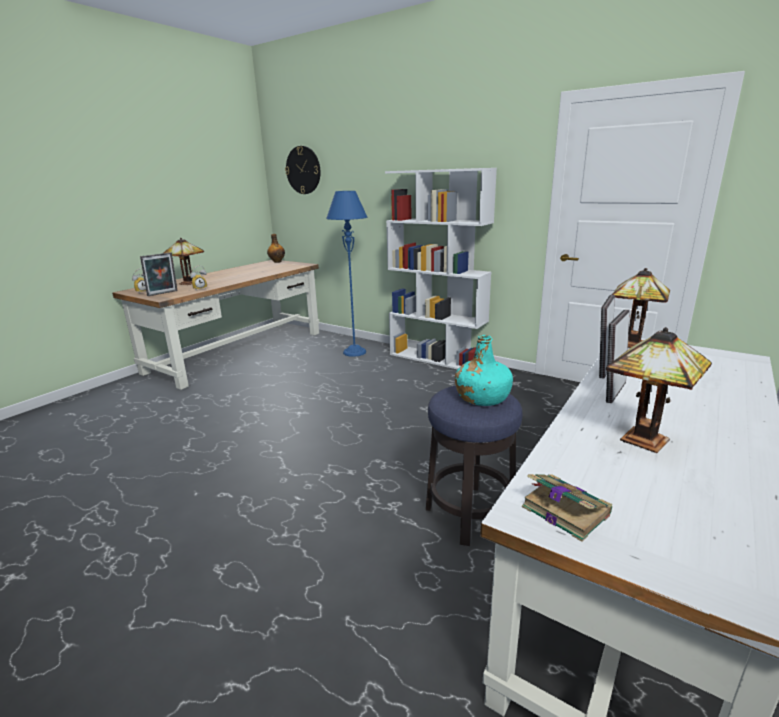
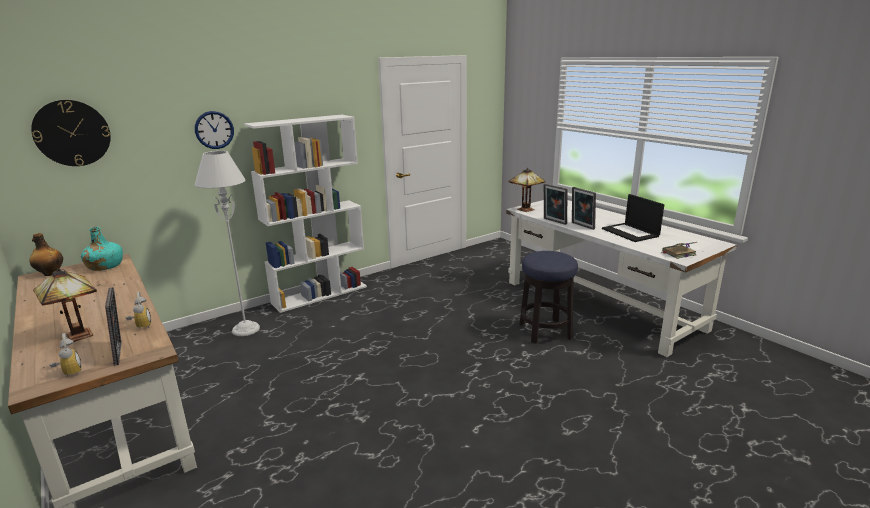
camera: 70 degrees left, 0 degrees up
blue floor lamp [326,191,367,357] -> grey floor lamp [194,151,260,336]
turquoise bottle [455,335,513,406] -> turquoise bottle moved to [81,227,123,271]
table lamp [606,327,712,453] -> laptop [602,194,664,242]
none -> wall clock [195,111,234,149]

